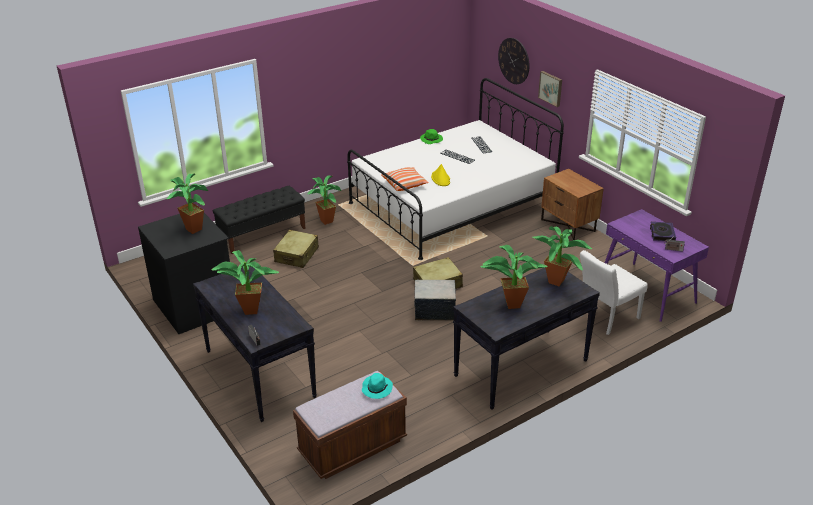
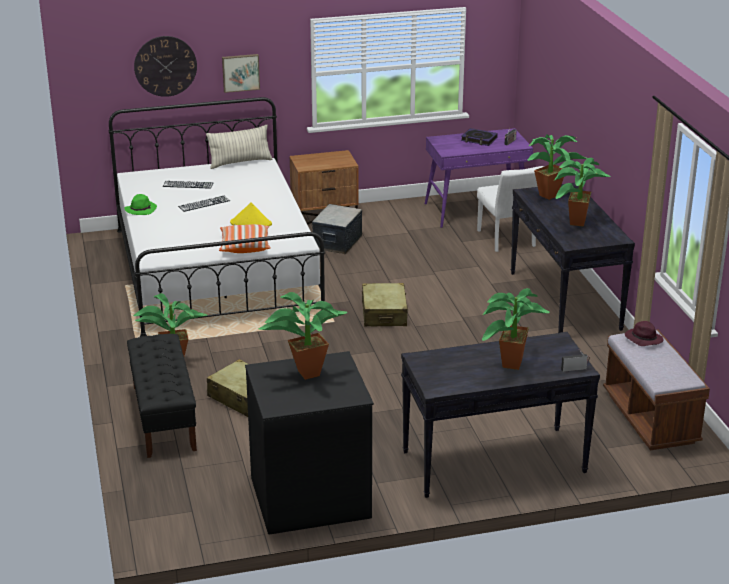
camera: 70 degrees left, 5 degrees down
turquoise hat [362,373,393,399] -> purple hat [625,321,664,346]
storage box [414,280,456,321] -> storage box moved to [312,204,362,254]
none -> pillow [206,125,273,169]

